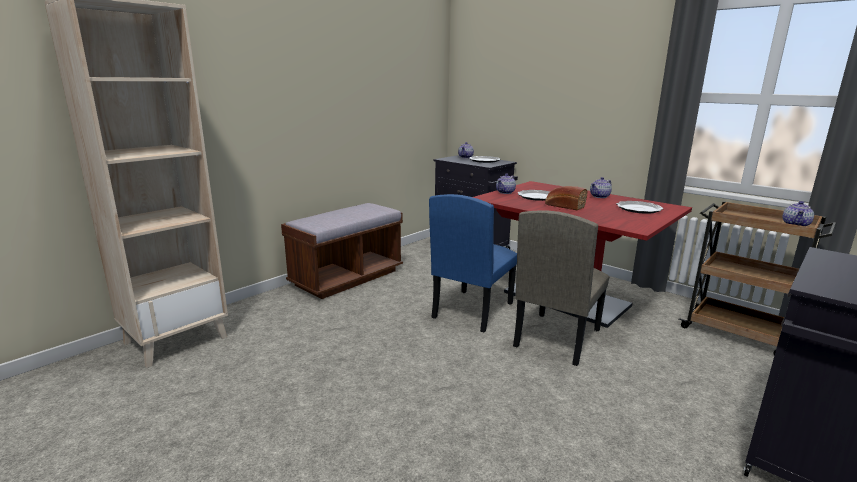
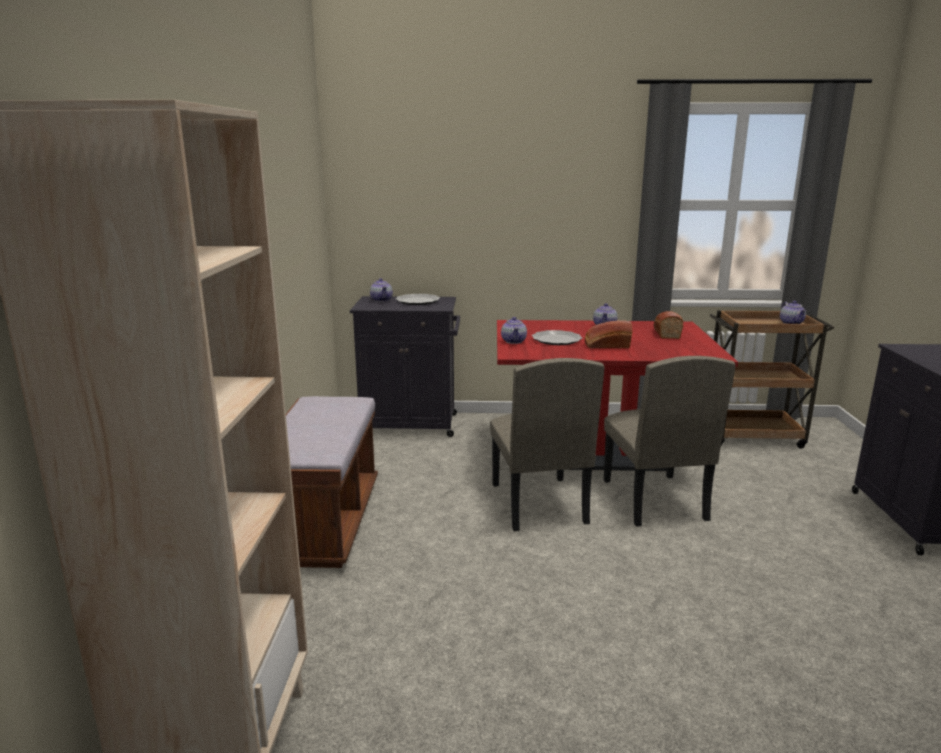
camera: 40 degrees left, 0 degrees up
blue chair [429,194,517,332] -> beige chair [490,358,604,531]
plate [616,201,664,214] -> bread [654,311,683,339]

